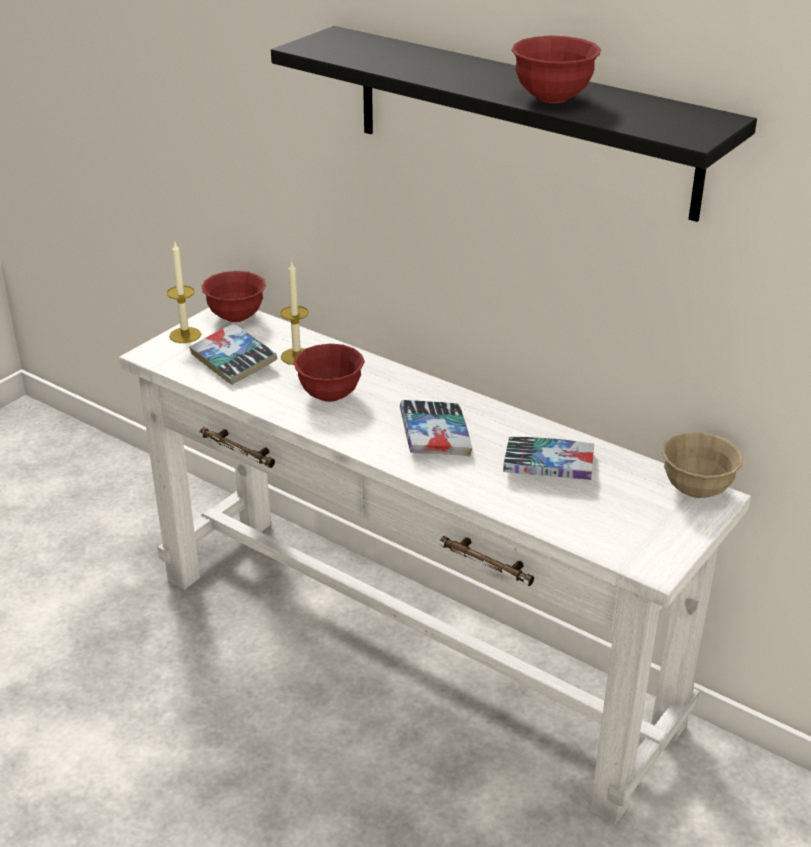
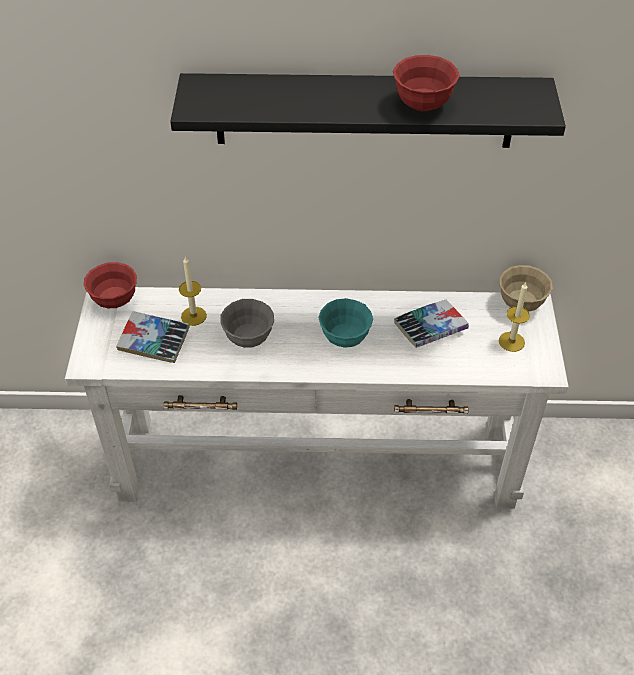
camera: 35 degrees left, 15 degrees up
candle [167,243,201,343] -> candle moved to [499,282,530,352]
red bowl [293,344,365,402] -> grey bowl [220,299,274,348]
book [400,400,472,457] -> turquoise bowl [318,298,373,348]

